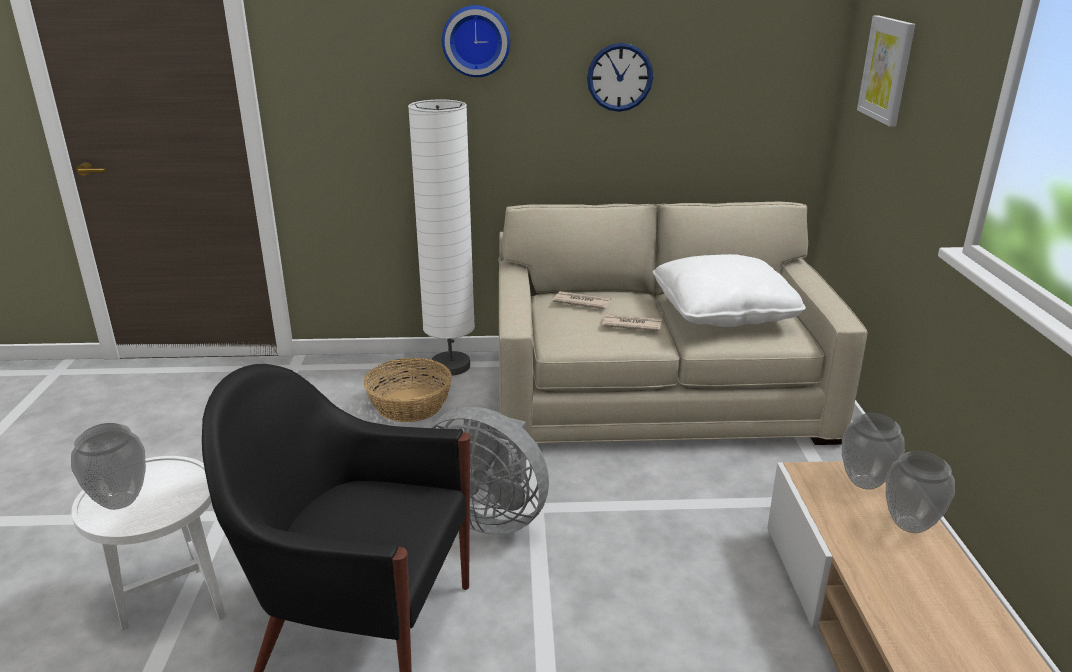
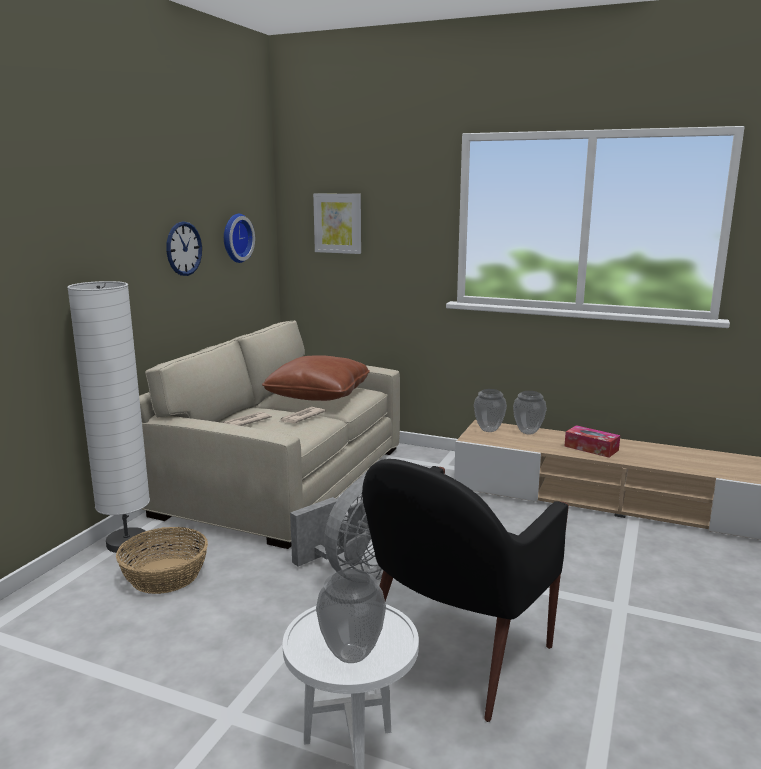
camera: 65 degrees left, 10 degrees down
wall clock [442,5,510,77] -> wall clock moved to [224,214,255,263]
white pillow [653,254,806,327] -> brown pillow [262,356,370,401]
none -> tissue box [565,425,620,458]

